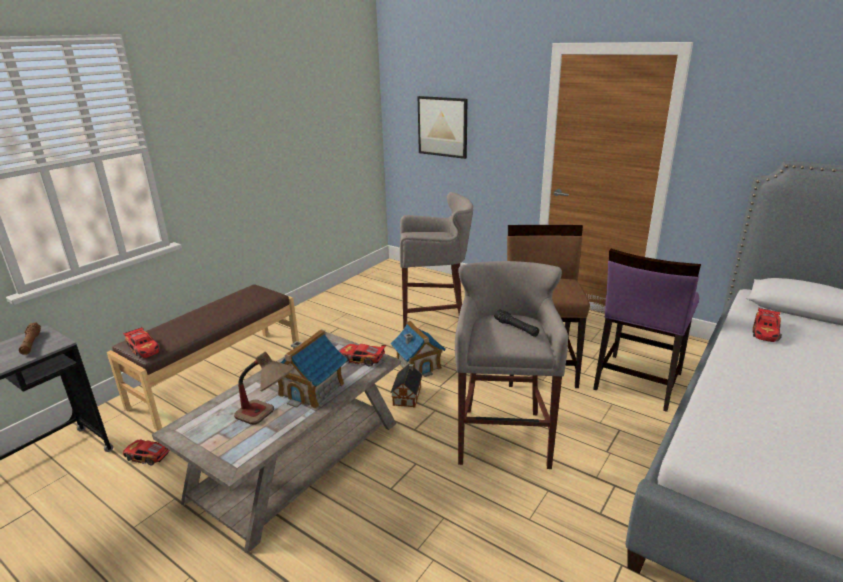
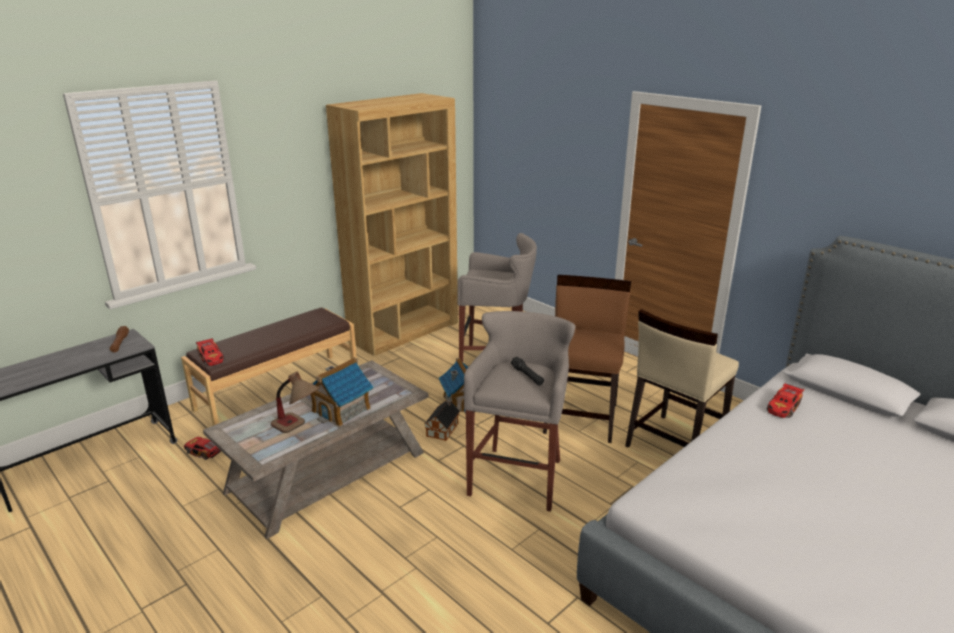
camera: 10 degrees right, 0 degrees up
toy car [339,344,387,366] -> none
picture [418,96,467,159] -> none
purple chair [593,249,701,412] -> beige chair [625,309,739,448]
none -> brown bookcase [326,93,458,356]

